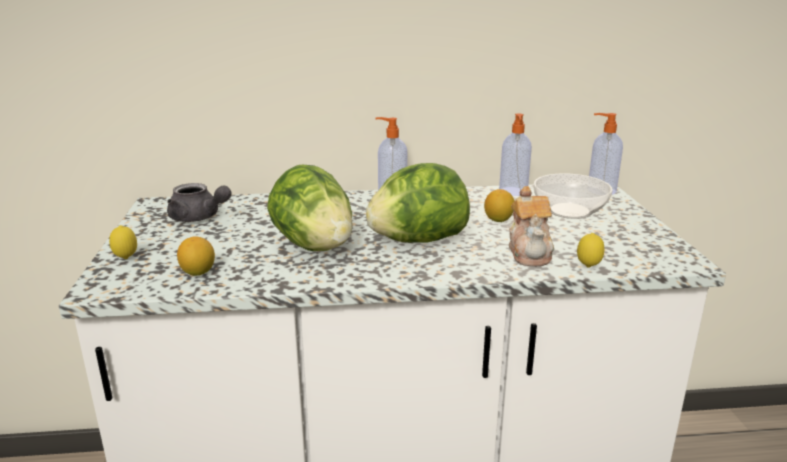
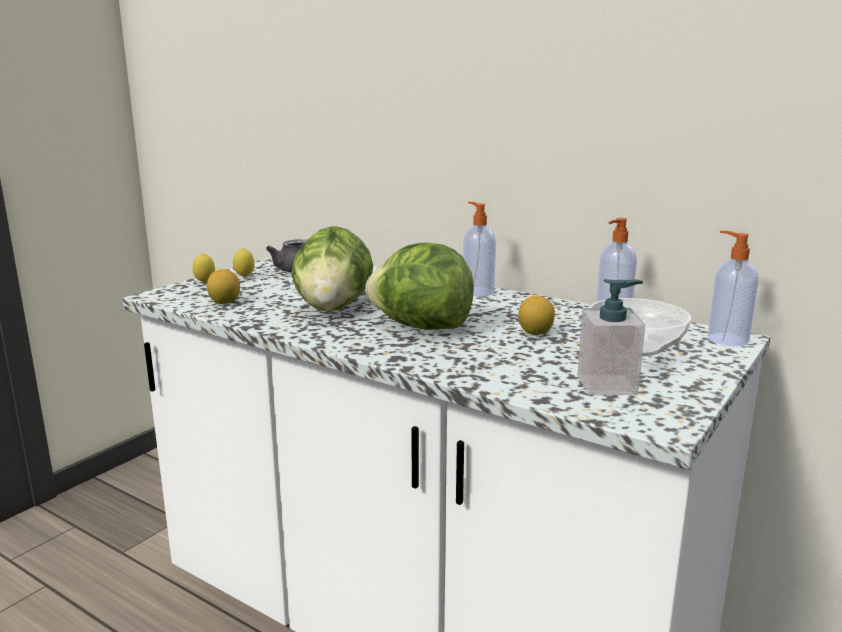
camera: 40 degrees right, 5 degrees down
teapot [509,186,554,267] -> none
lemon [577,233,604,268] -> lemon moved to [233,248,255,278]
none -> soap dispenser [577,279,645,395]

